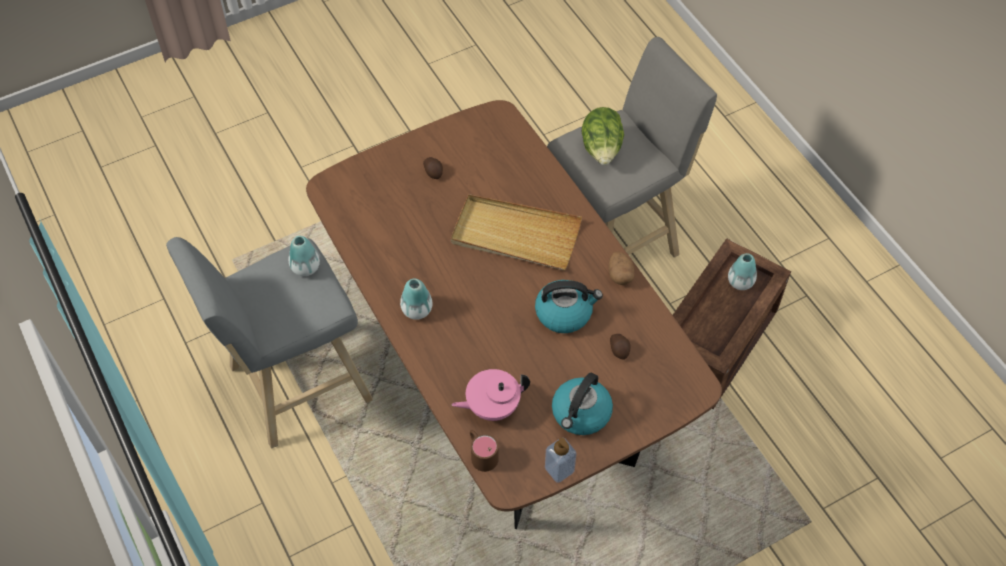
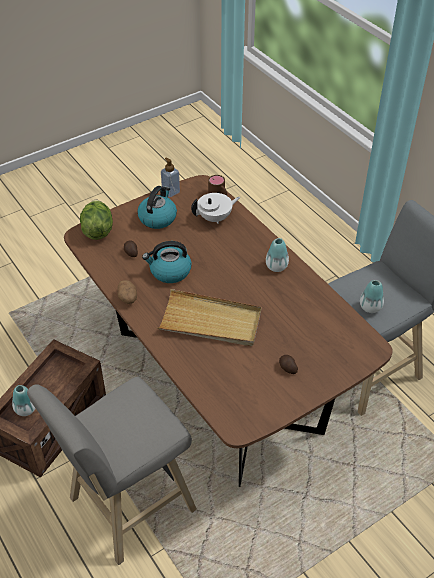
camera: 175 degrees right, 10 degrees down
pink teapot [452,369,530,421] -> white teapot [191,193,240,224]
lettuce [582,107,624,165] -> lettuce moved to [80,200,113,240]

